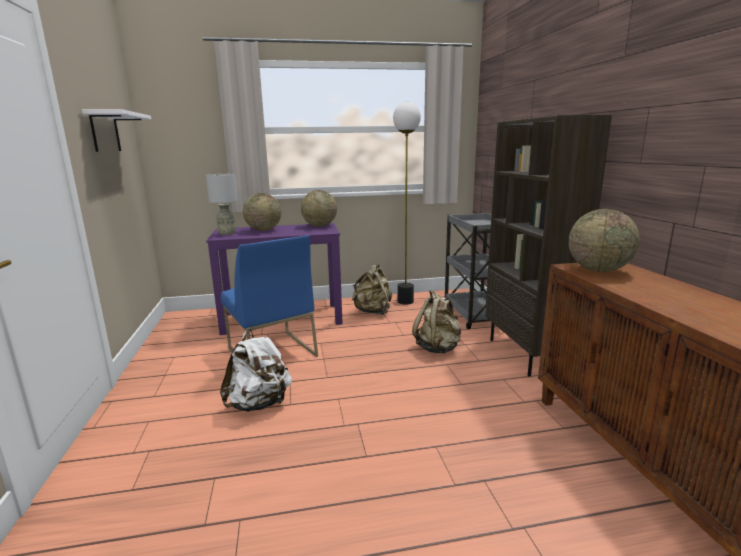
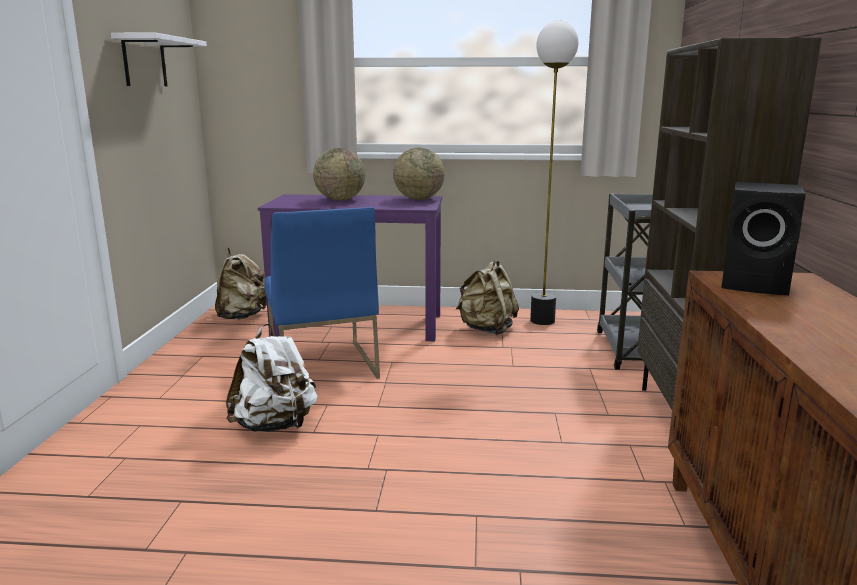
camera: 15 degrees right, 0 degrees up
grey table lamp [206,174,238,235] -> none
beige backpack [412,290,462,353] -> beige backpack moved to [215,248,267,319]
globe [569,209,640,272] -> black speaker [721,182,806,295]

